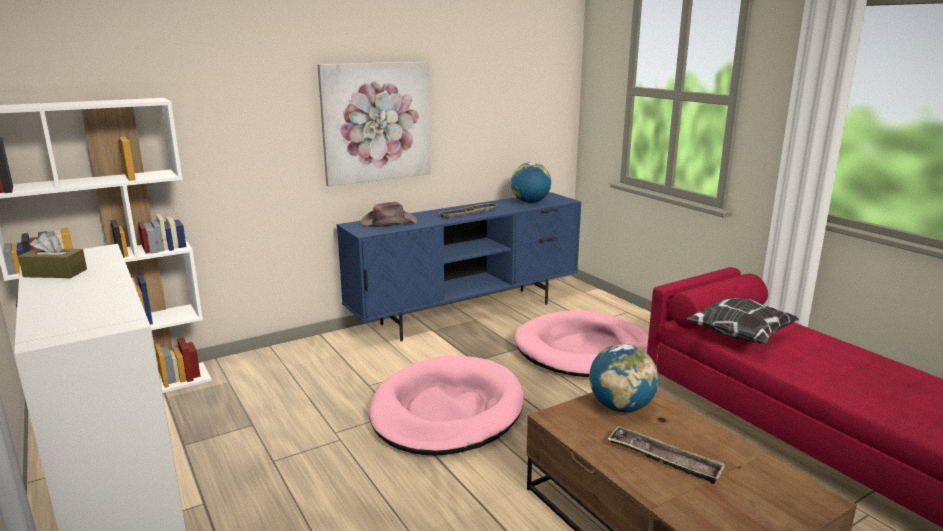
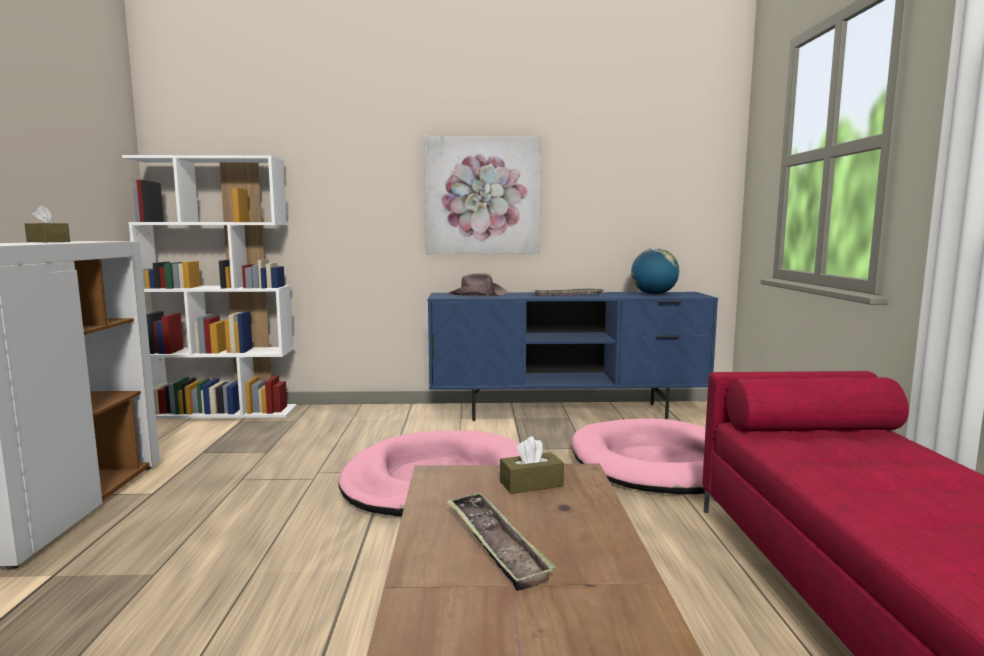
camera: 30 degrees right, 10 degrees down
globe [589,344,659,412] -> brown tissue box [500,436,564,494]
pillow [686,298,799,344] -> none

